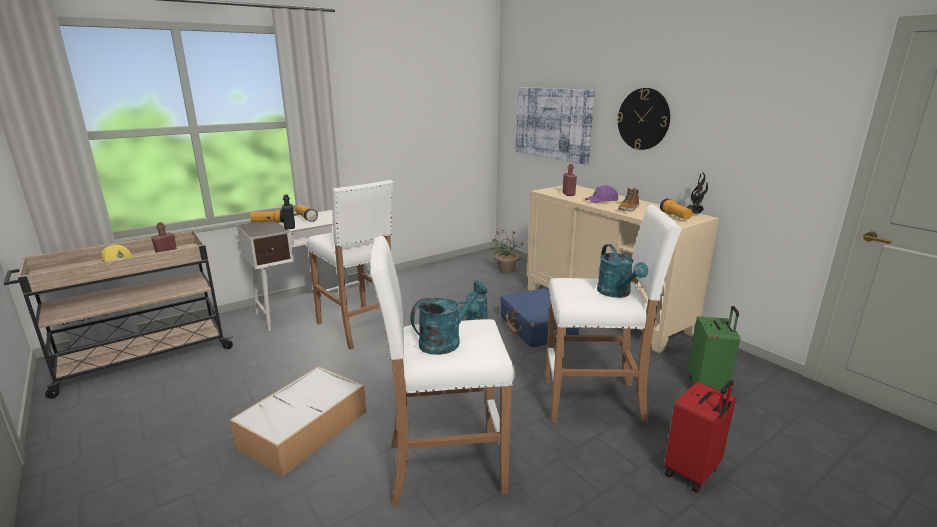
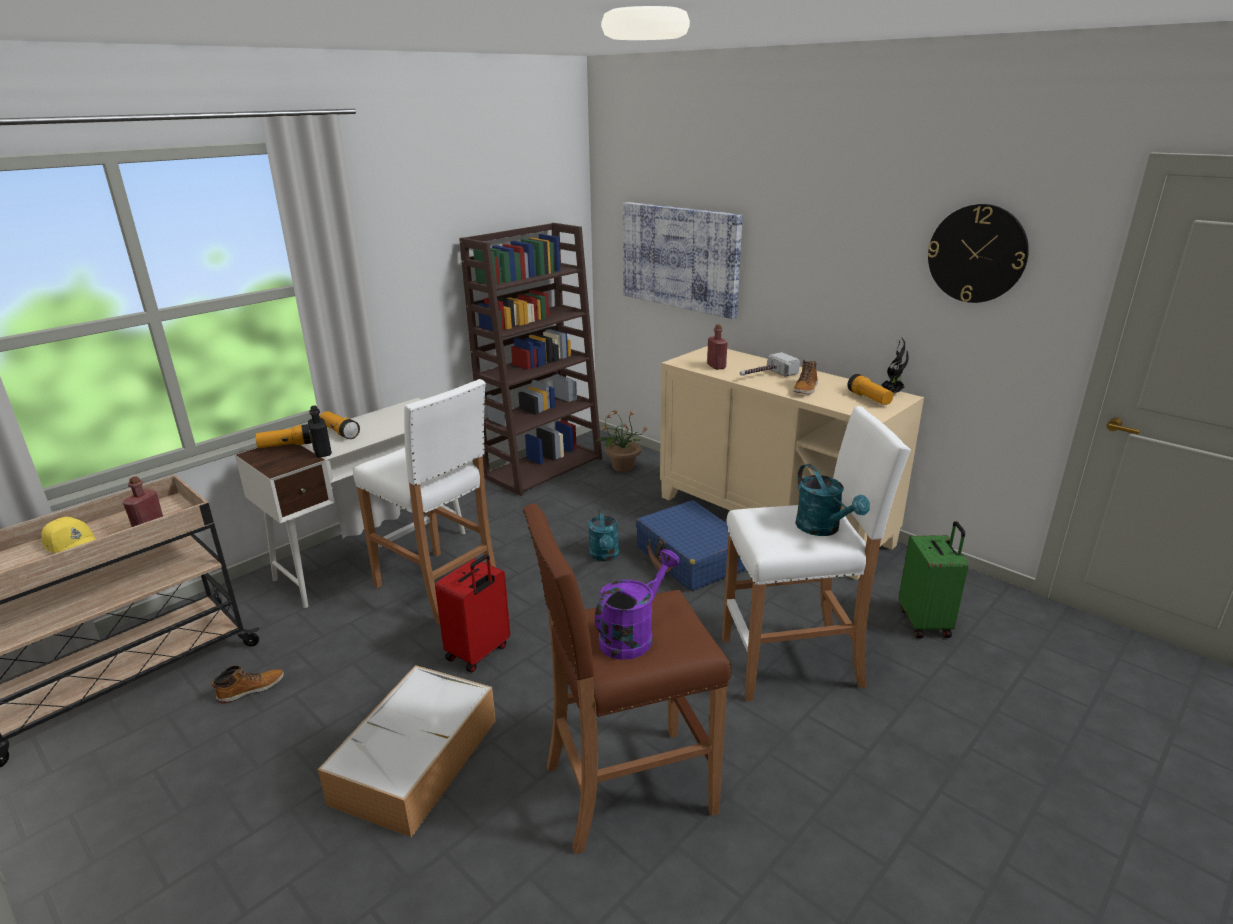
camera: 10 degrees left, 5 degrees up
white stool [370,236,515,505] -> brown stool [523,504,732,854]
turquoise watering can [411,280,487,355] -> purple watering can [595,549,680,660]
purple cap [585,185,618,203] -> hammer [740,352,800,377]
wall clock [617,88,670,150] -> wall clock moved to [928,204,1029,303]
red suitcase [664,380,736,493] -> red suitcase moved to [435,554,510,673]
none -> boot [211,665,284,704]
none -> brown bookcase [459,223,602,496]

